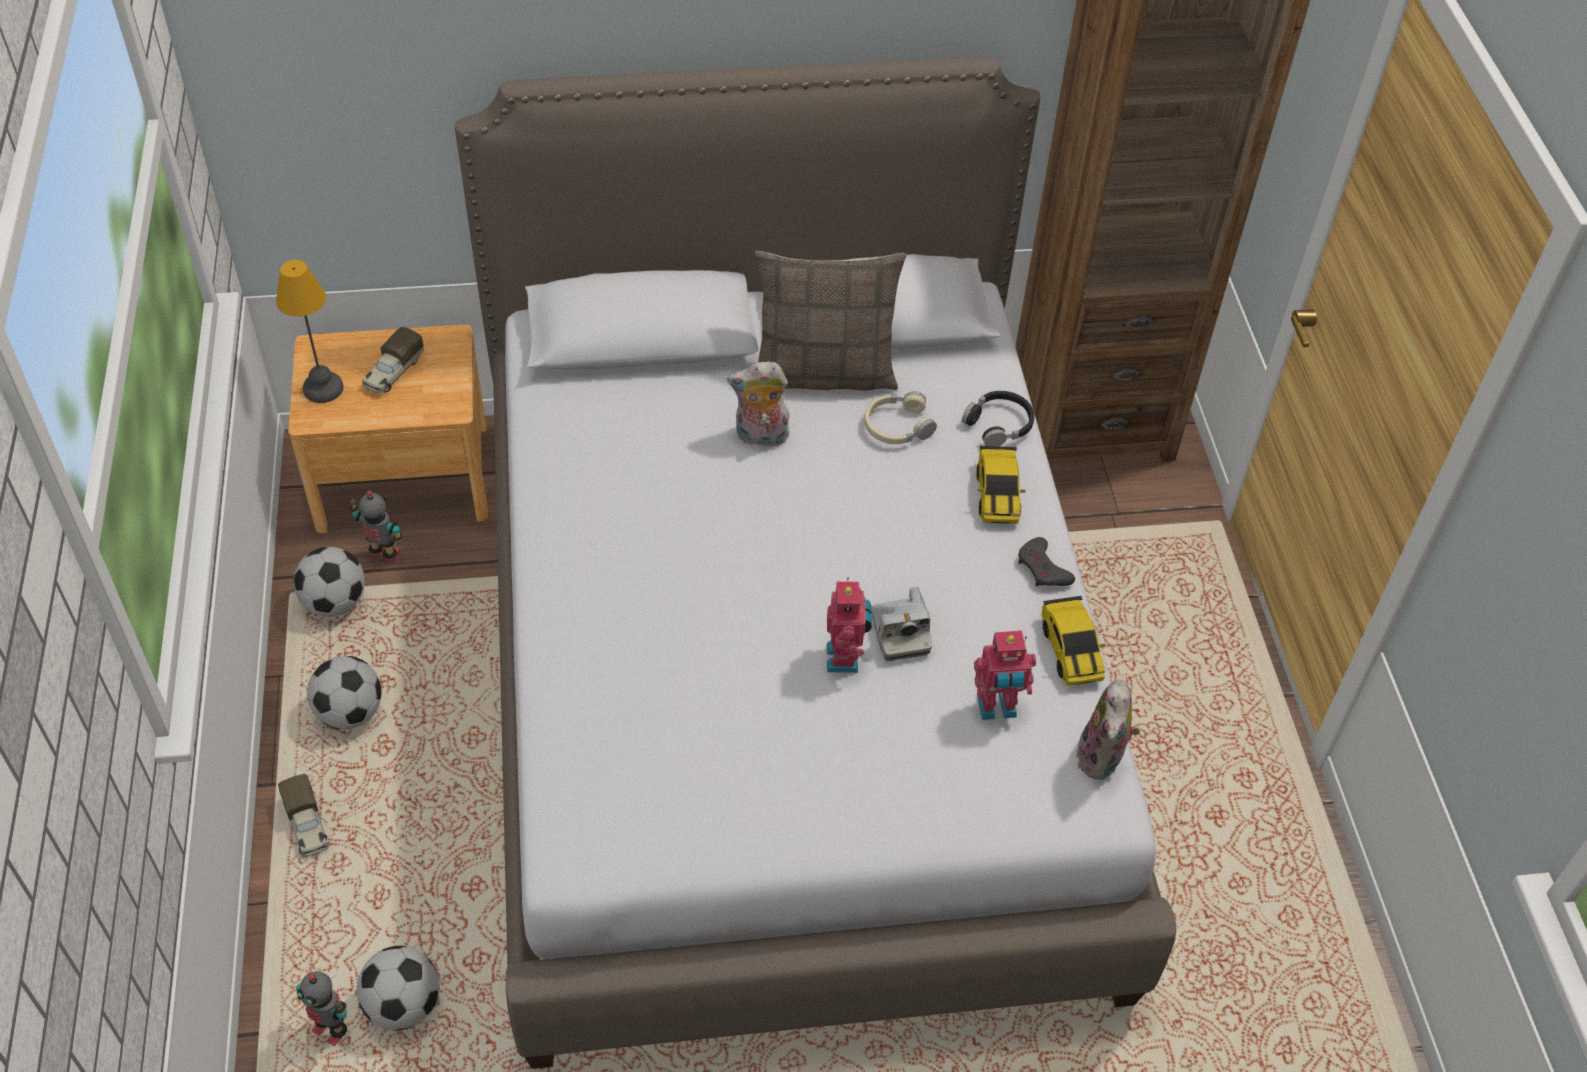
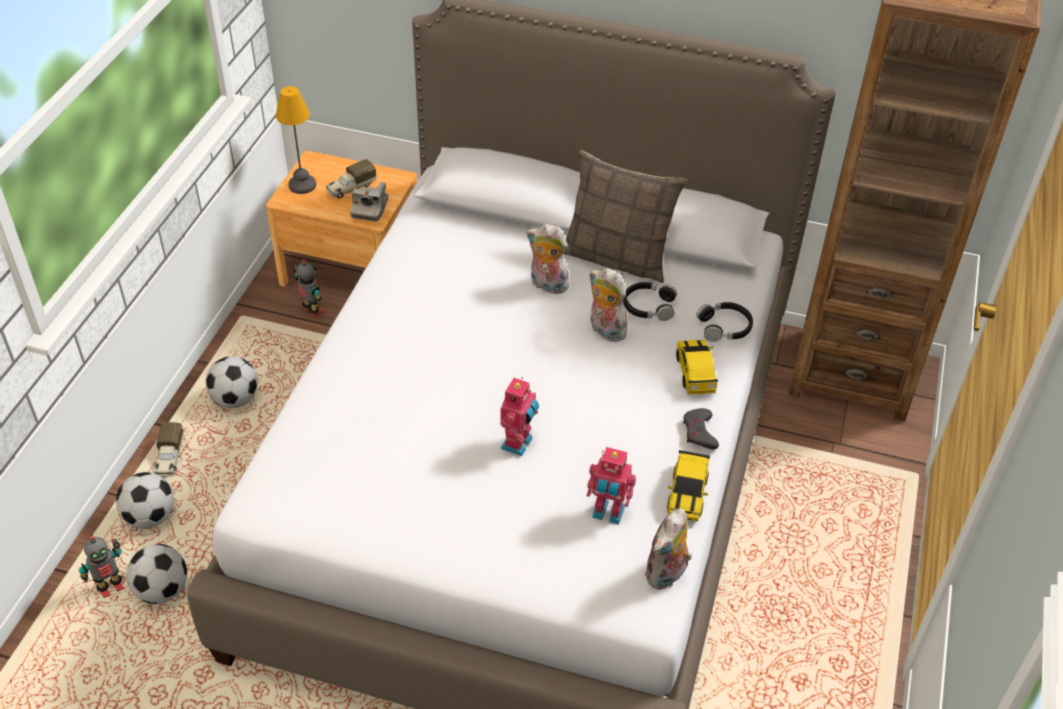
camera: 25 degrees right, 5 degrees down
football [294,547,365,616] -> football moved to [116,472,174,529]
toy robot [296,971,347,1046] -> toy robot turned 90 degrees counterclockwise [79,536,124,598]
beige headphones [864,391,937,444] -> black headphones [623,282,677,321]
camera [871,587,932,661] -> camera moved to [350,182,388,222]
toy car [976,446,1025,524] -> toy car turned 150 degrees clockwise [676,340,718,395]
none -> plush toy [589,268,627,342]

